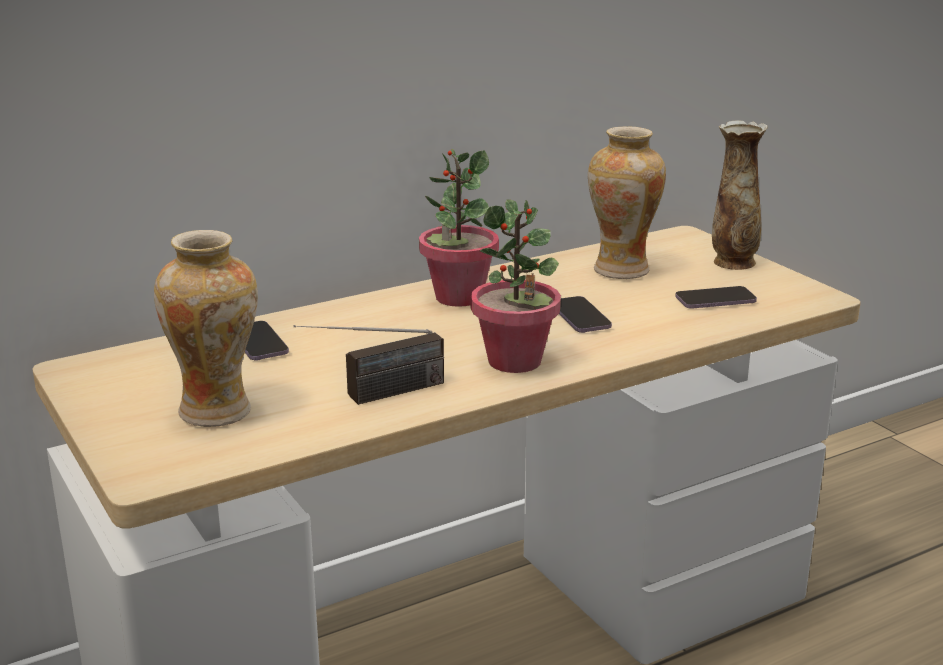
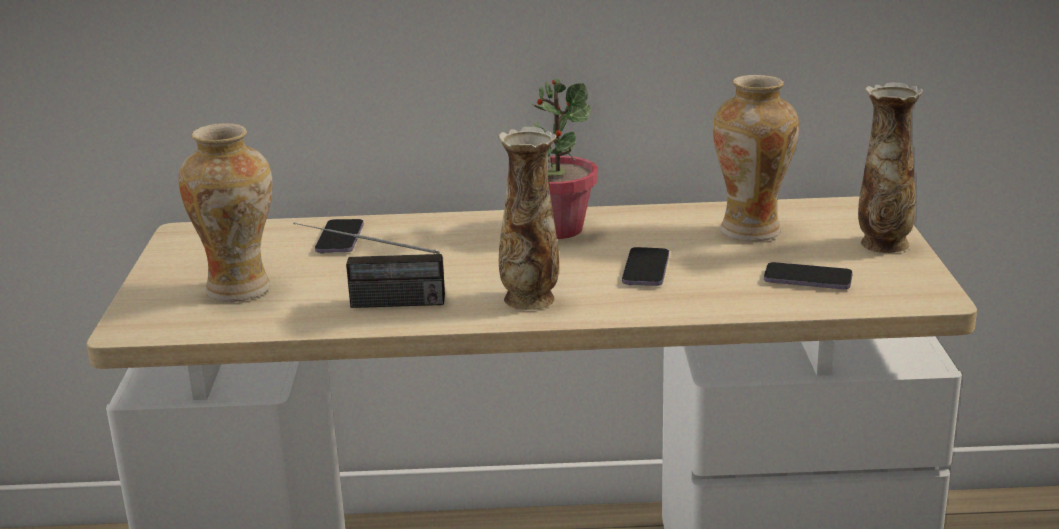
camera: 30 degrees right, 0 degrees up
potted plant [471,200,561,373] -> vase [498,127,559,310]

